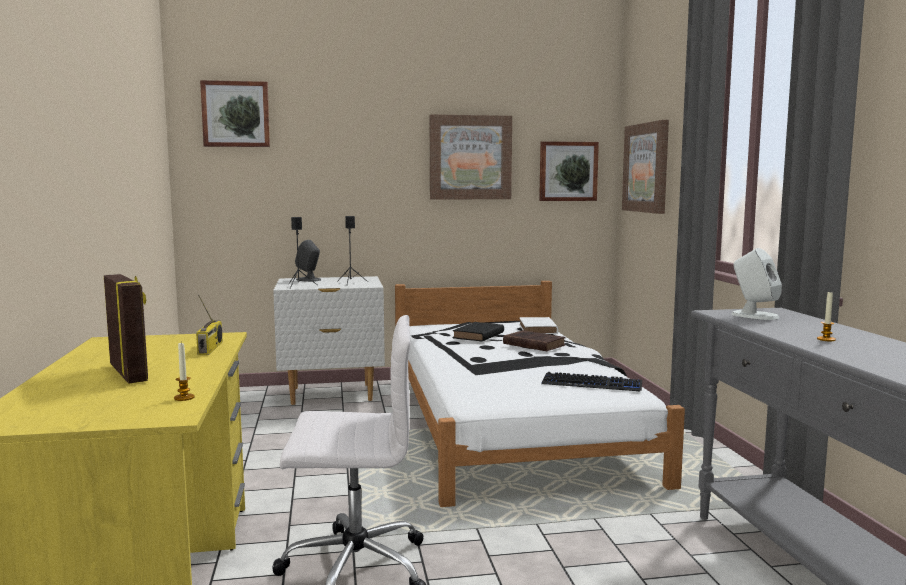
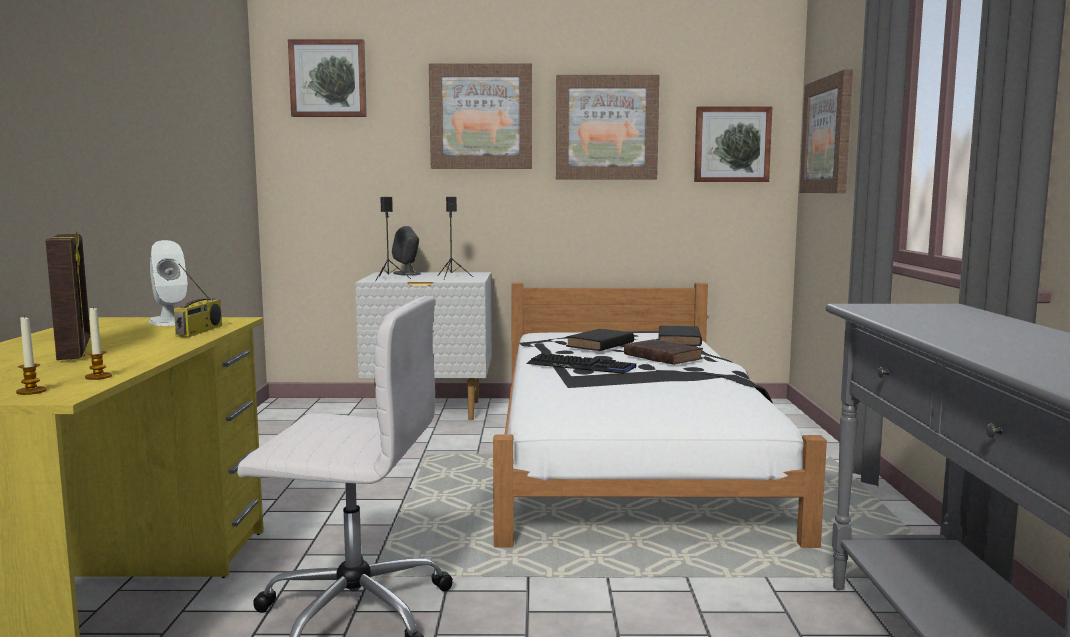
camera: 10 degrees right, 0 degrees up
white book [519,317,558,334] -> black book [659,326,702,346]
keyboard [541,372,642,391] -> keyboard moved to [527,353,636,374]
white speaker [731,248,782,320] -> white speaker moved to [149,240,188,326]
candle [817,292,836,341] -> candle moved to [16,315,47,395]
none -> picture [429,63,532,169]

